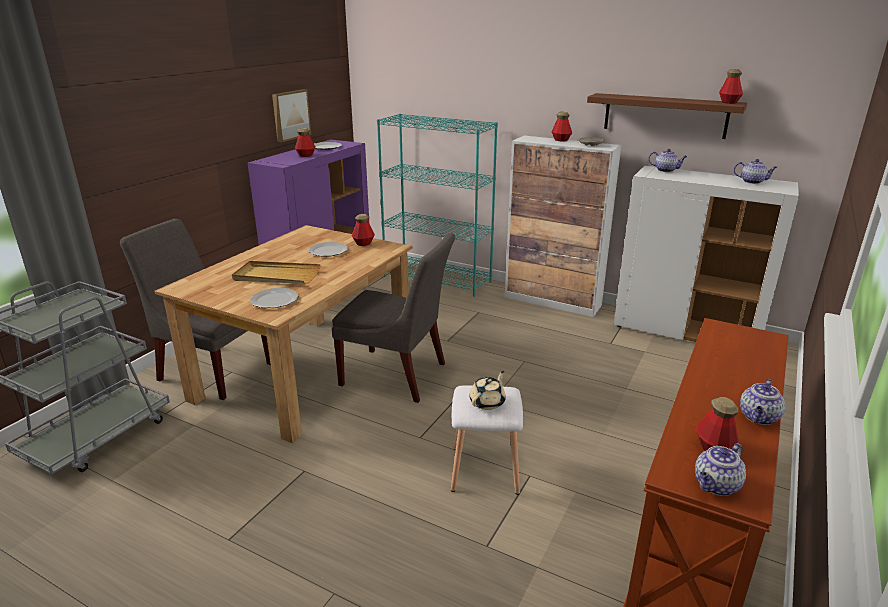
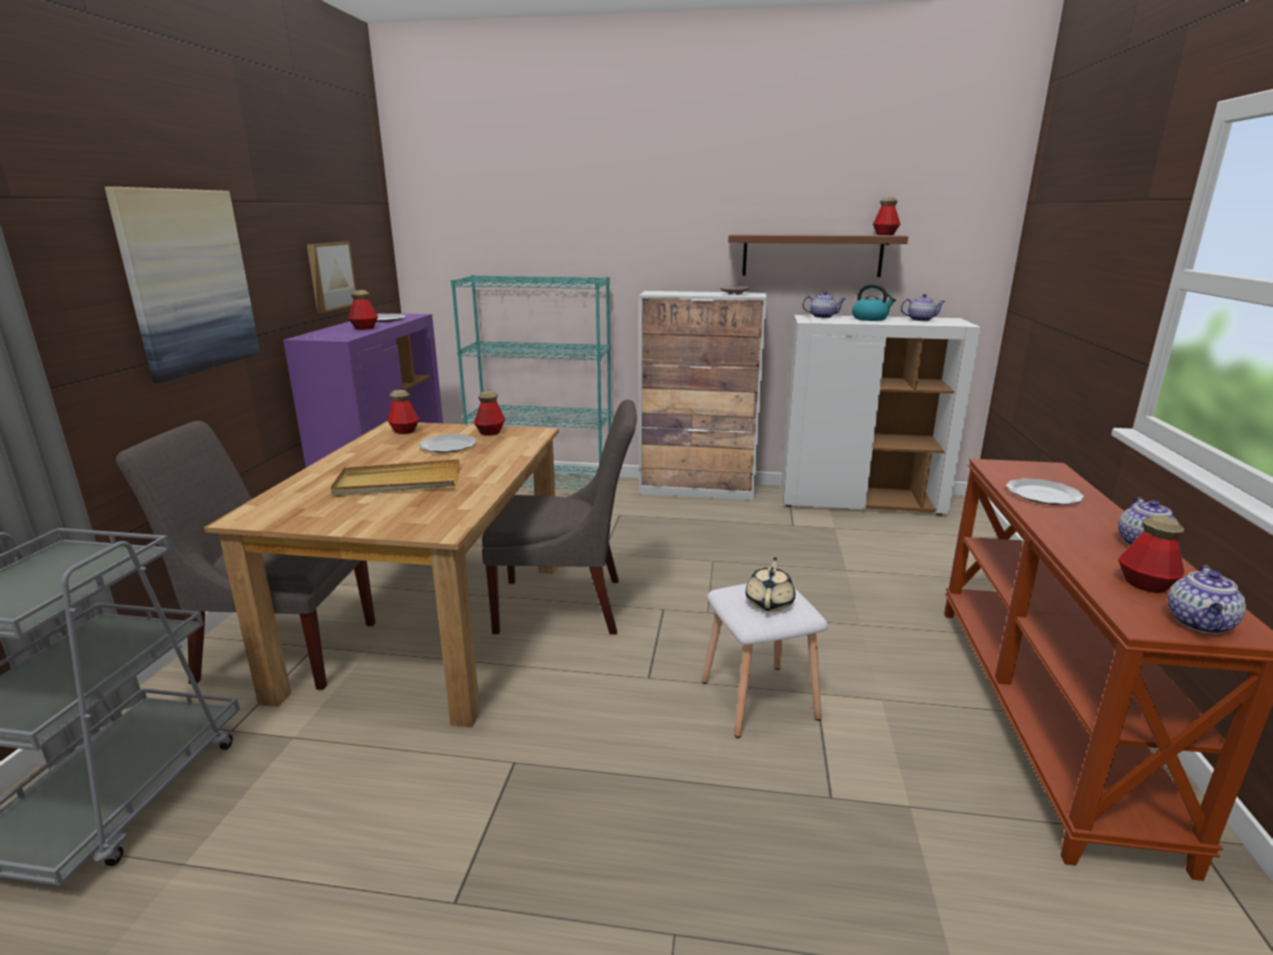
camera: 20 degrees left, 5 degrees down
plate [250,288,299,308] -> plate moved to [1006,478,1084,505]
bottle [551,112,572,142] -> bottle moved to [387,390,419,434]
none -> picture [105,187,260,383]
none -> kettle [852,284,896,321]

